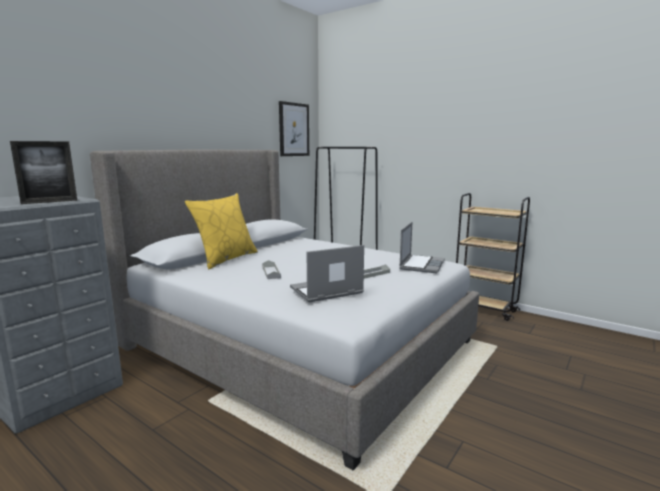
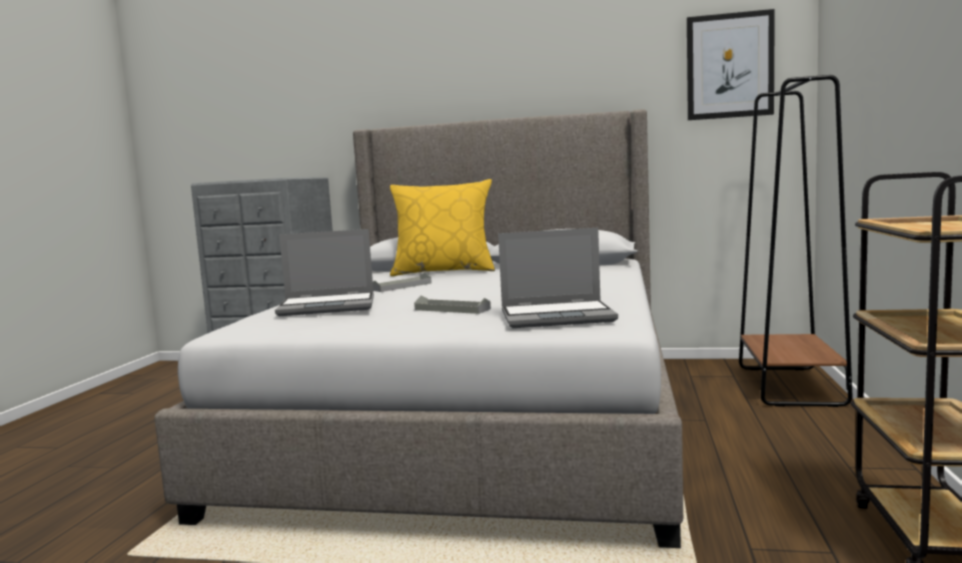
camera: 65 degrees right, 5 degrees down
picture frame [10,141,77,204] -> none
laptop [290,245,364,302] -> laptop turned 135 degrees clockwise [275,229,374,316]

